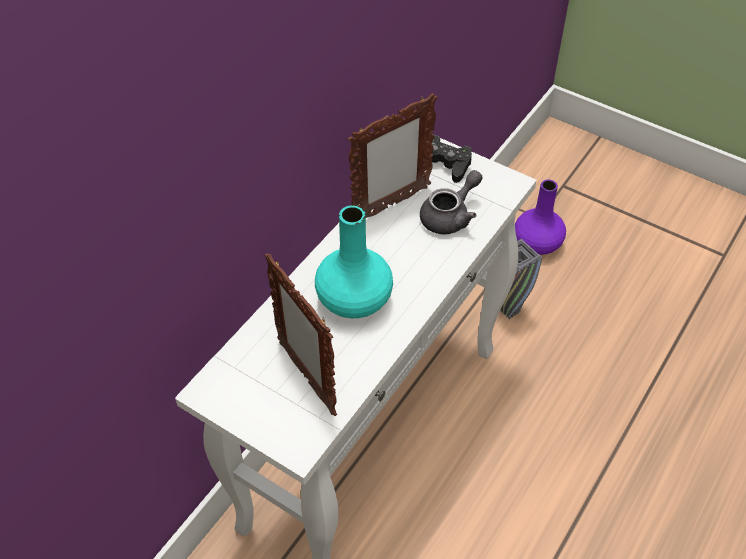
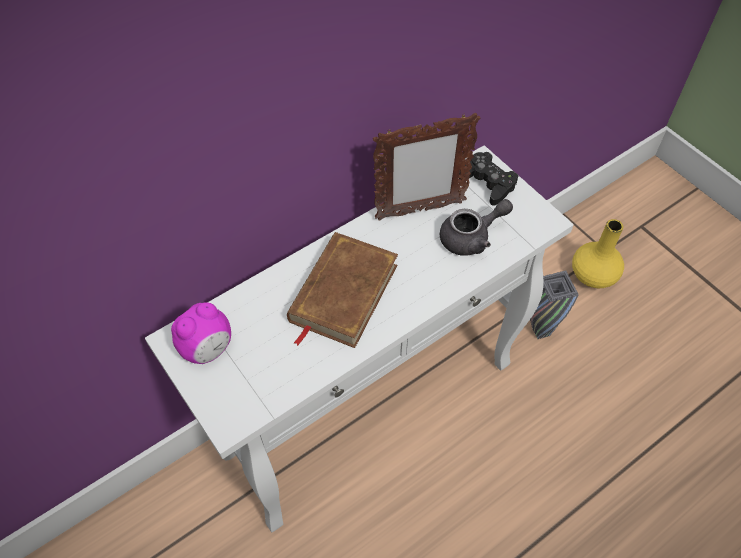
camera: 20 degrees right, 5 degrees up
picture frame [265,253,337,416] -> none
turquoise vase [315,205,393,318] -> brown book [287,232,398,348]
purple vase [515,180,566,255] -> yellow vase [572,219,624,288]
none -> alarm clock [171,302,231,364]

